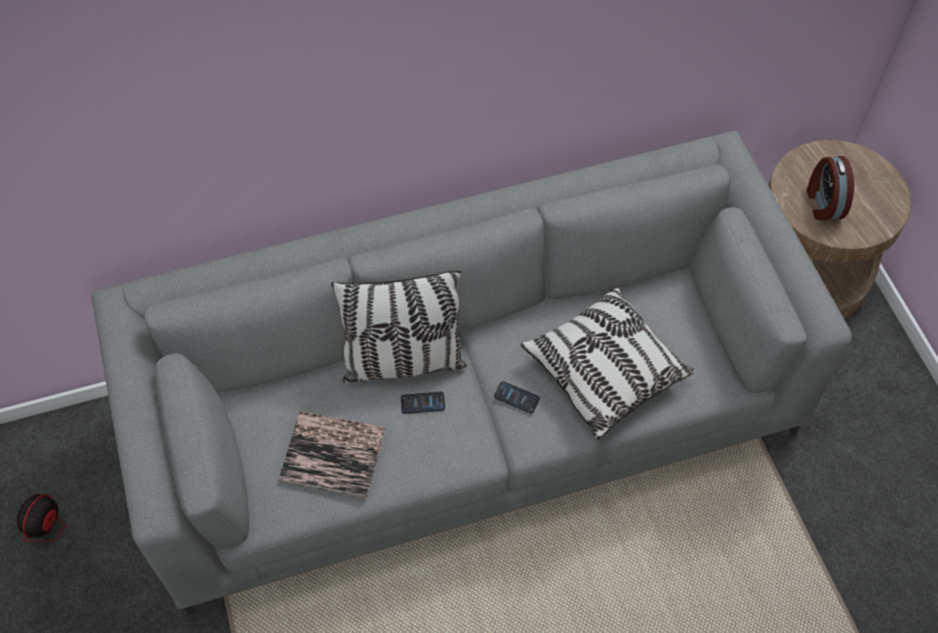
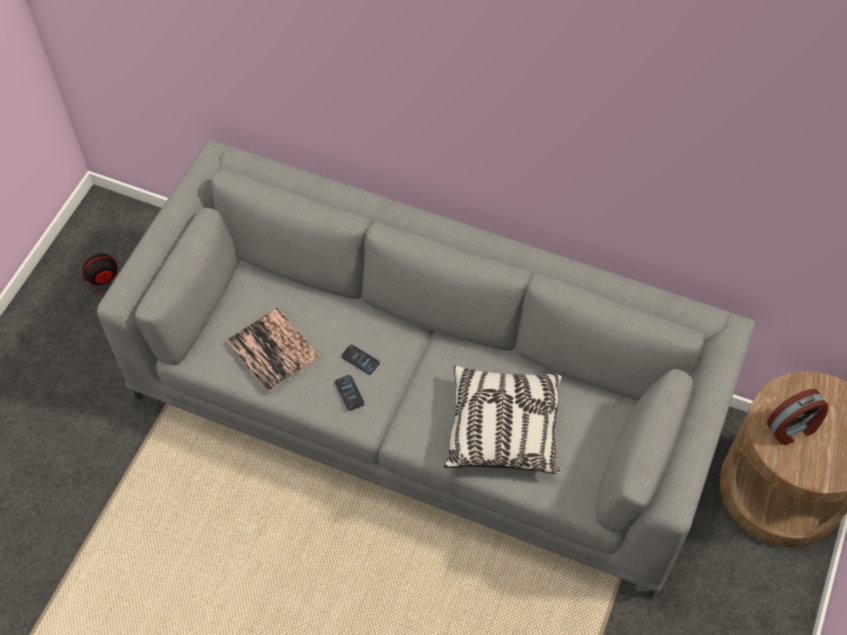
camera: 40 degrees right, 0 degrees up
pillow [331,270,467,383] -> none
phone [494,381,540,413] -> phone moved to [335,375,364,411]
alarm clock [807,156,854,220] -> alarm clock turned 150 degrees counterclockwise [767,389,828,445]

